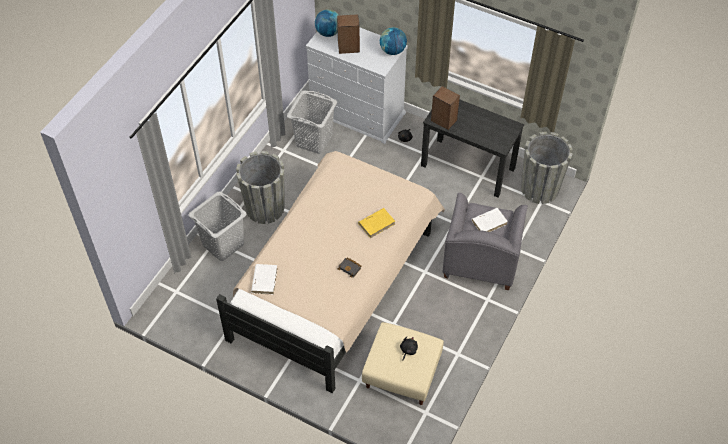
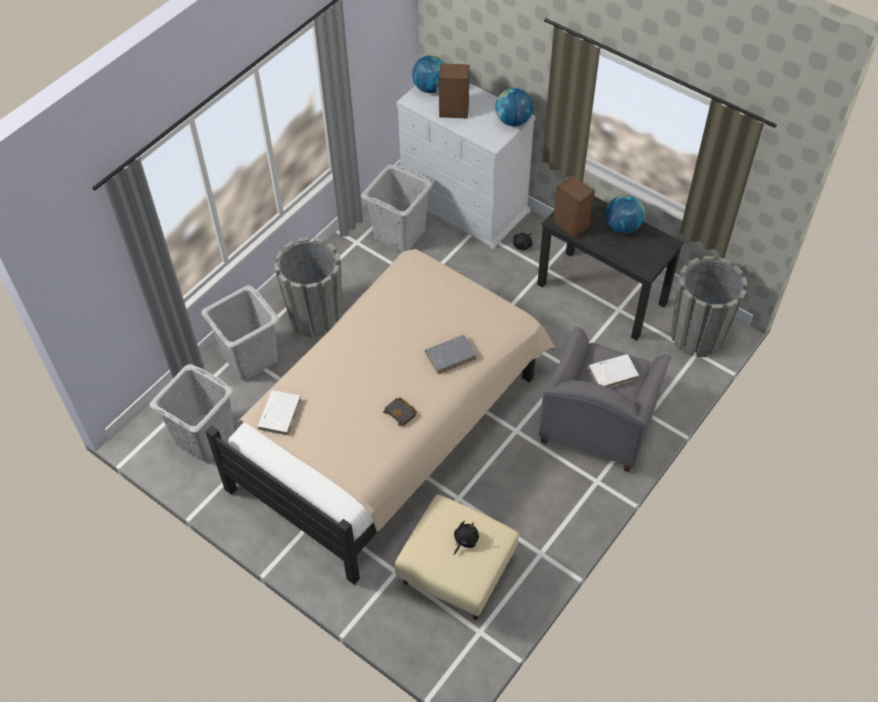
camera: 10 degrees right, 0 degrees up
yellow book [358,208,395,238] -> grey book [425,335,477,374]
none -> grey laundry basket [150,364,235,462]
none -> globe [606,195,645,234]

